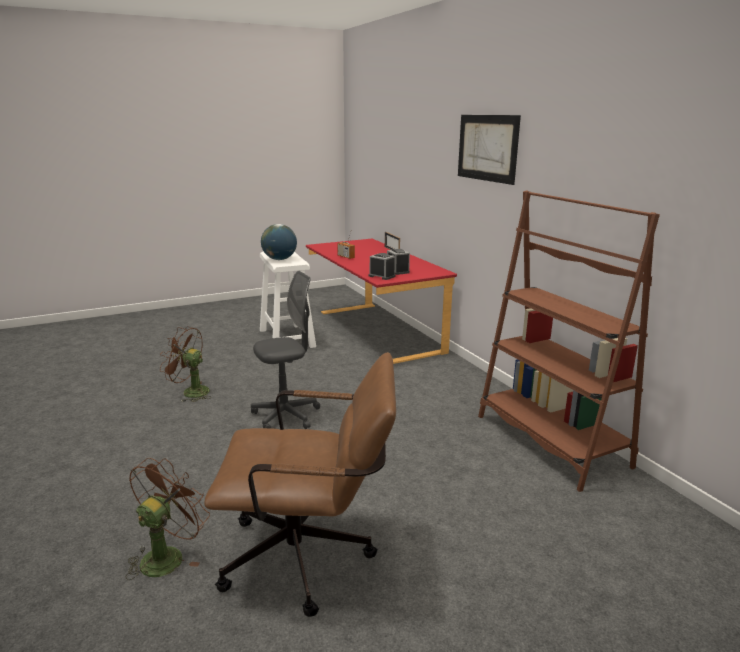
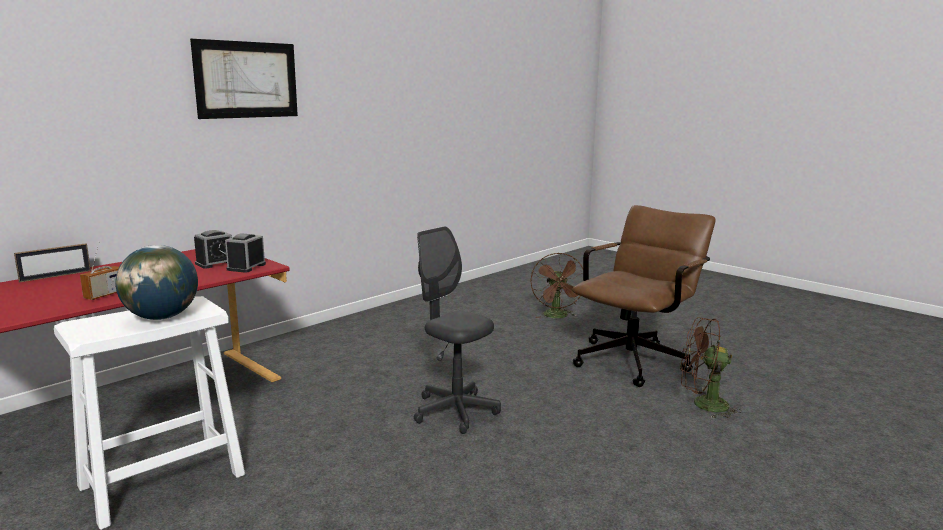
camera: 110 degrees left, 5 degrees down
brown fan [160,327,211,402] -> brown fan moved to [530,253,583,318]
brown office chair [204,352,396,617] -> brown office chair turned 60 degrees clockwise [572,205,716,387]
brown bookcase [478,190,660,492] -> none

